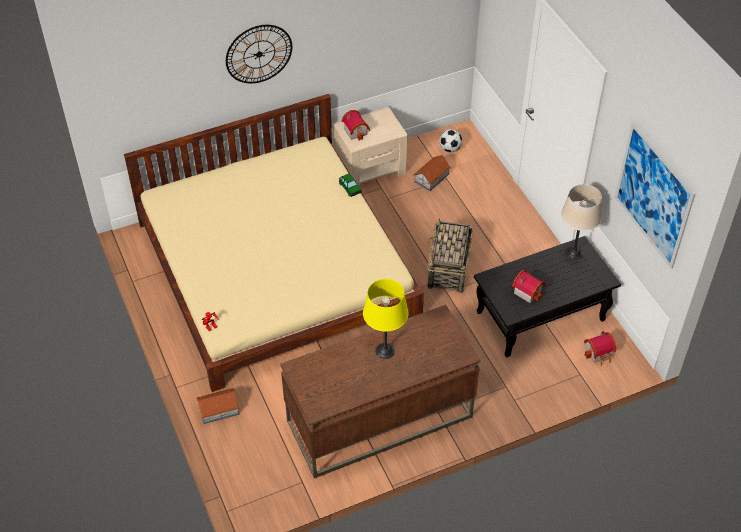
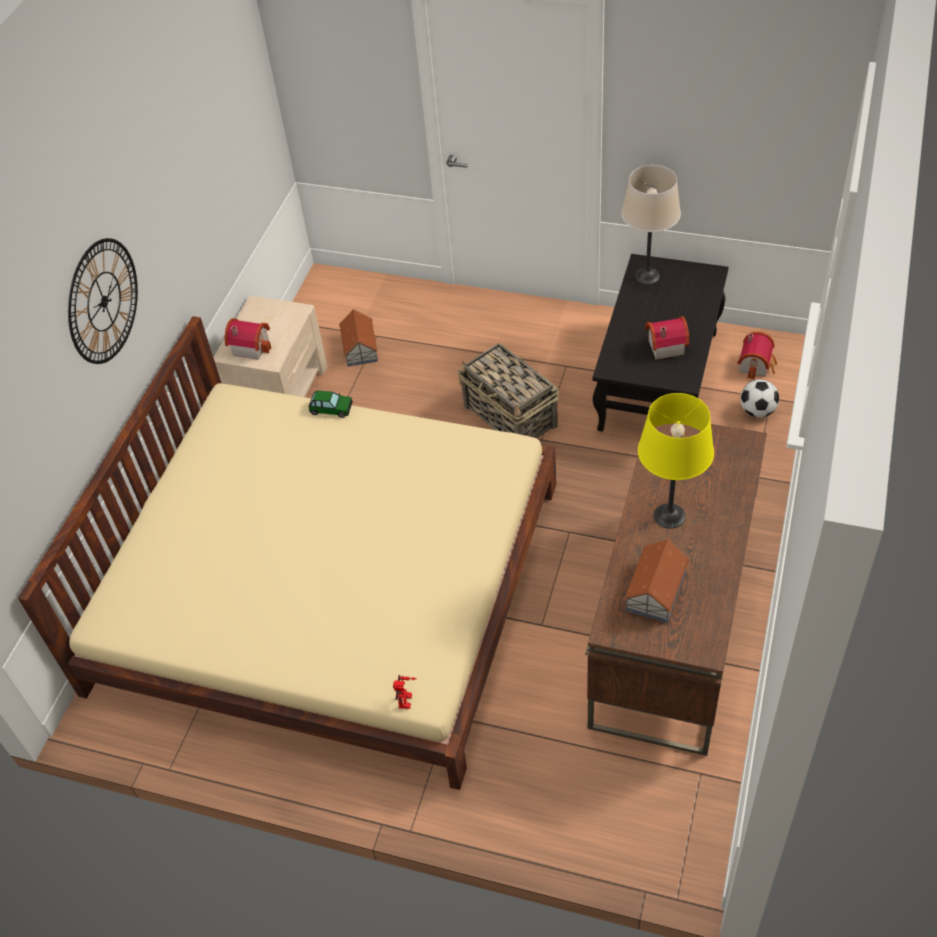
camera: 45 degrees left, 0 degrees up
toy house [196,388,240,424] -> toy house moved to [624,539,690,623]
football [439,129,462,152] -> football moved to [740,379,779,418]
picture [615,122,695,269] -> none

